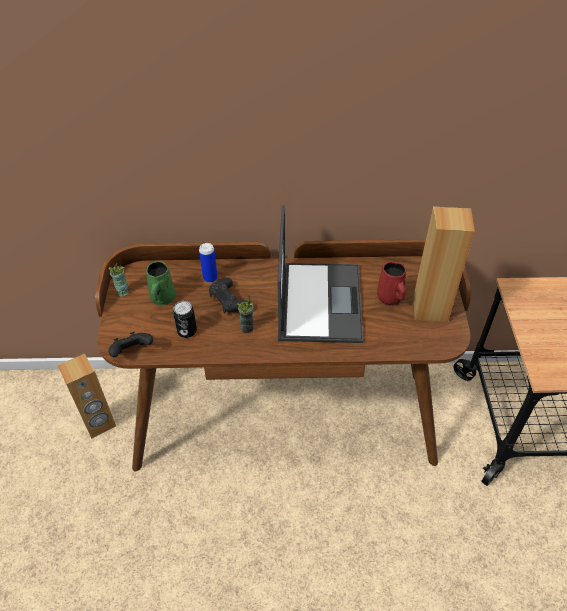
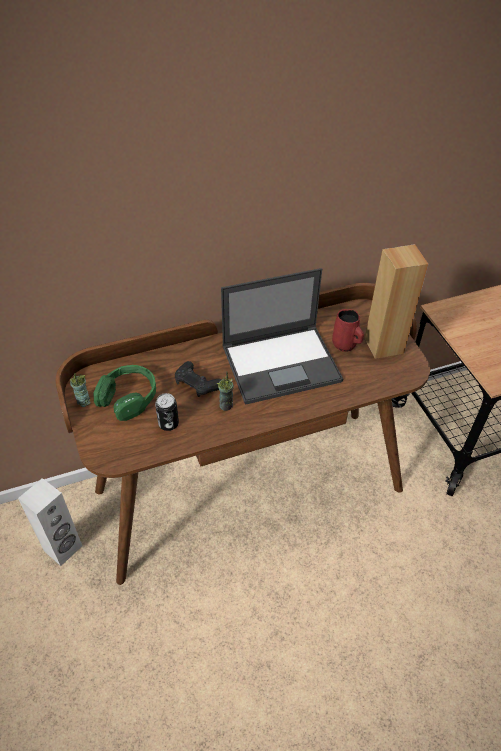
camera: 20 degrees left, 0 degrees up
brown speaker [58,354,116,439] -> white speaker [18,478,82,566]
black game controller [108,332,153,357] -> none
green mug [146,261,176,305] -> green headphones [94,365,156,421]
can [199,243,218,283] -> none
laptop [278,205,363,343] -> laptop turned 90 degrees clockwise [221,268,343,405]

